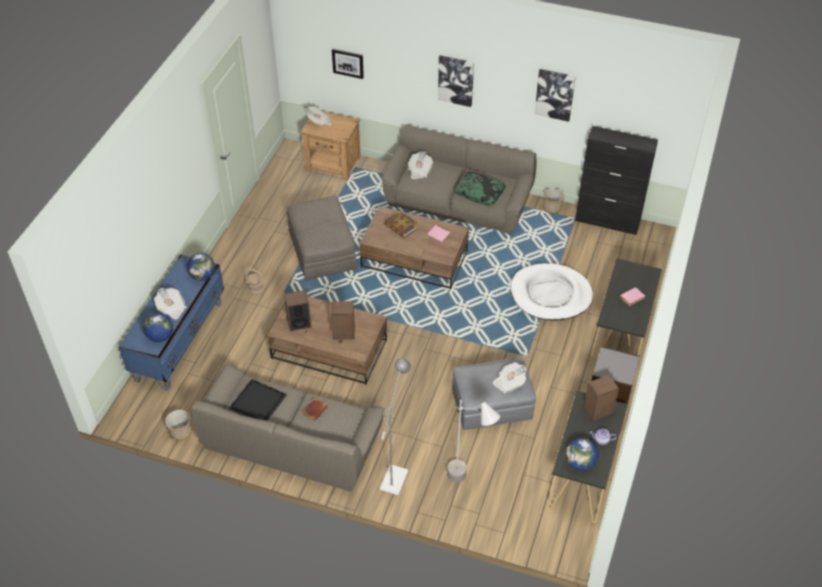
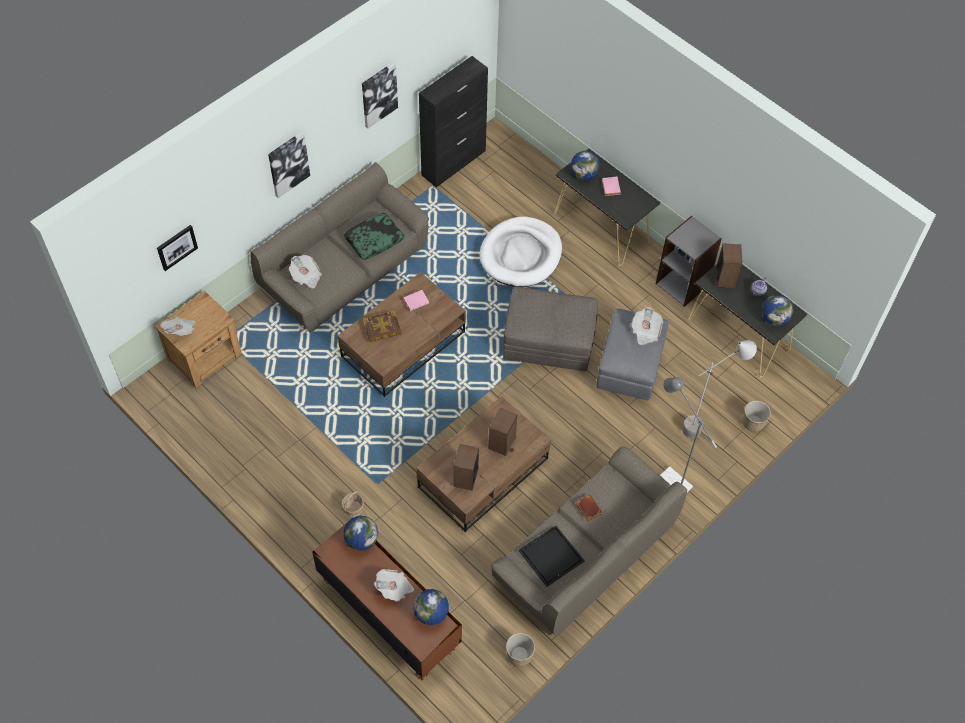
camera: 65 degrees left, 10 degrees up
blue tv stand [119,255,224,390] -> brown tv stand [312,523,462,680]
grey ottoman [287,196,357,280] -> grey ottoman moved to [503,286,598,371]
planter [543,188,564,214] -> planter moved to [742,401,771,432]
none -> globe [571,151,600,180]

